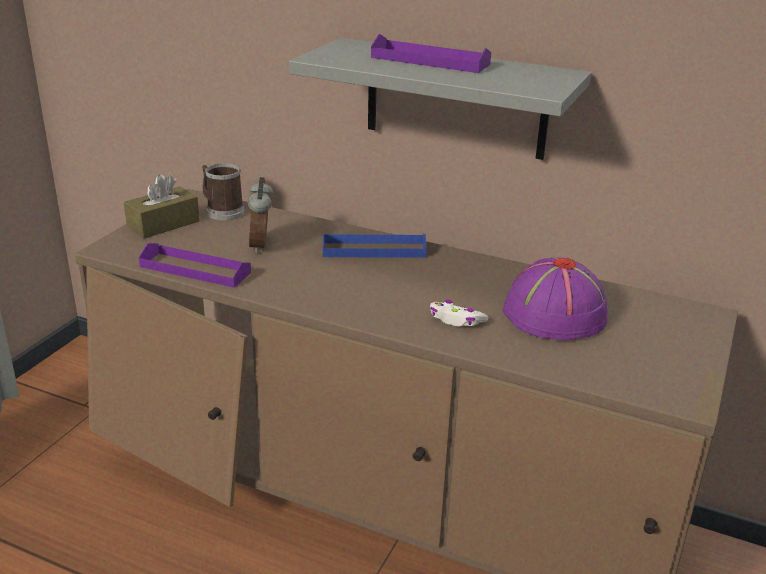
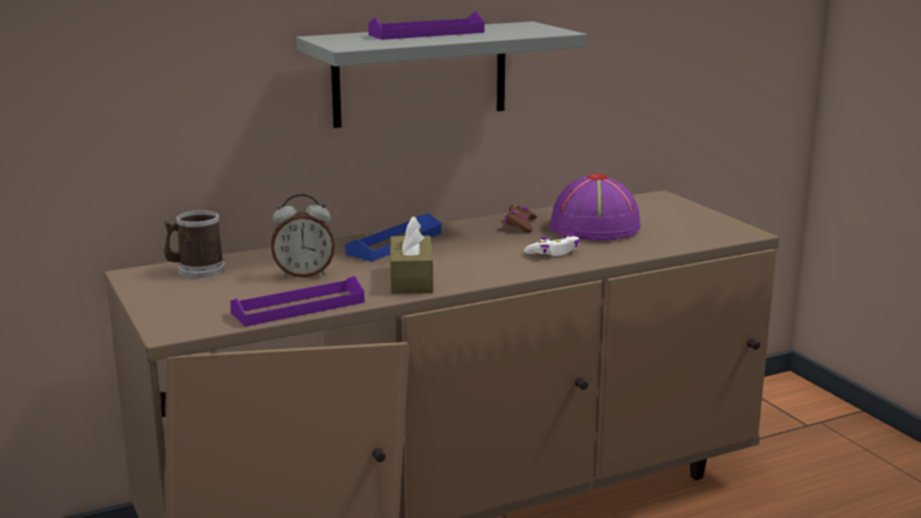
camera: 50 degrees left, 10 degrees down
brown tissue box [124,174,200,238] -> brown tissue box moved to [390,216,433,294]
alarm clock [248,177,273,253] -> alarm clock turned 45 degrees counterclockwise [271,193,335,278]
none -> brown game controller [505,205,537,233]

